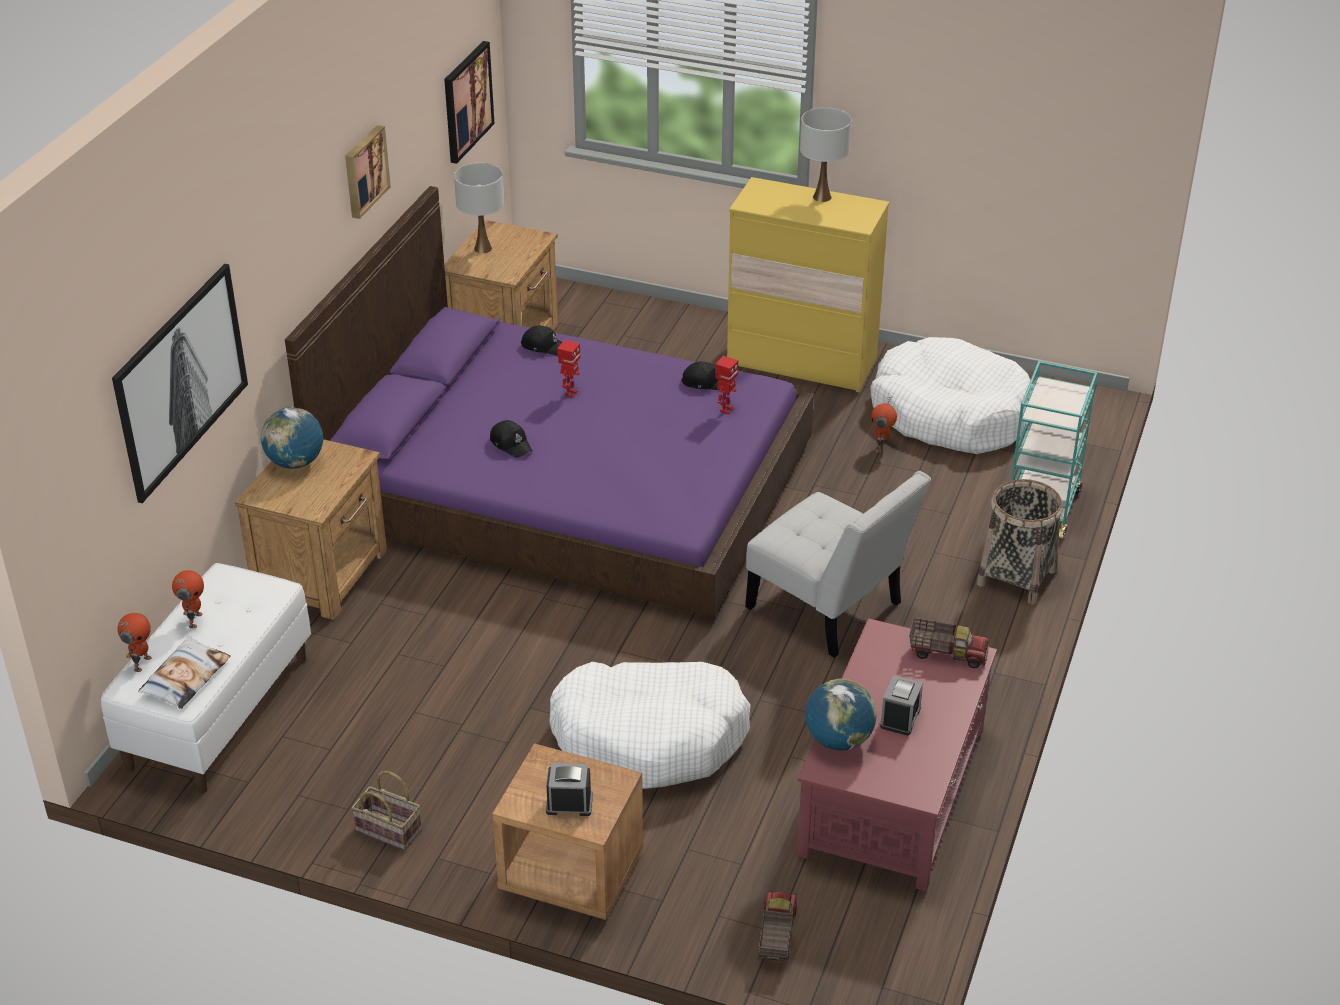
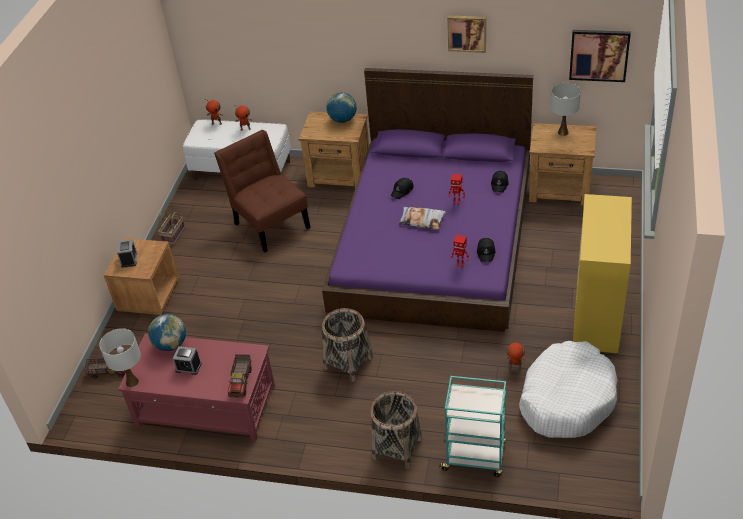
camera: 85 degrees right, 5 degrees up
picture [112,264,248,503] -> none
pillow [138,637,230,709] -> pillow moved to [399,206,446,229]
white dog bed [549,662,751,789] -> none
white chair [745,471,931,658] -> basket [322,308,373,382]
white table lamp [800,107,851,202] -> white table lamp moved to [99,328,141,387]
none -> brown chair [214,130,311,252]

